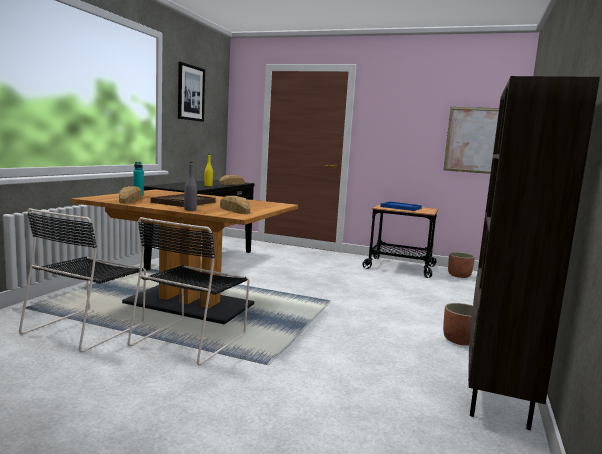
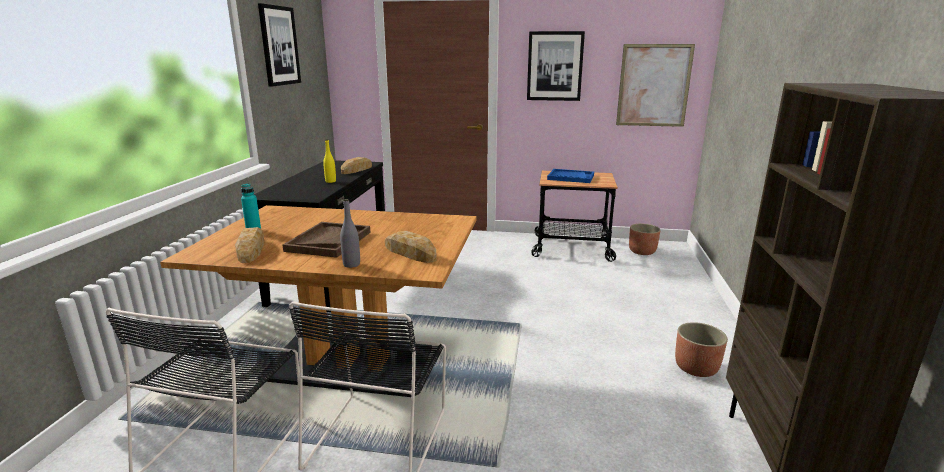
camera: 10 degrees left, 10 degrees up
none -> picture [527,31,585,101]

